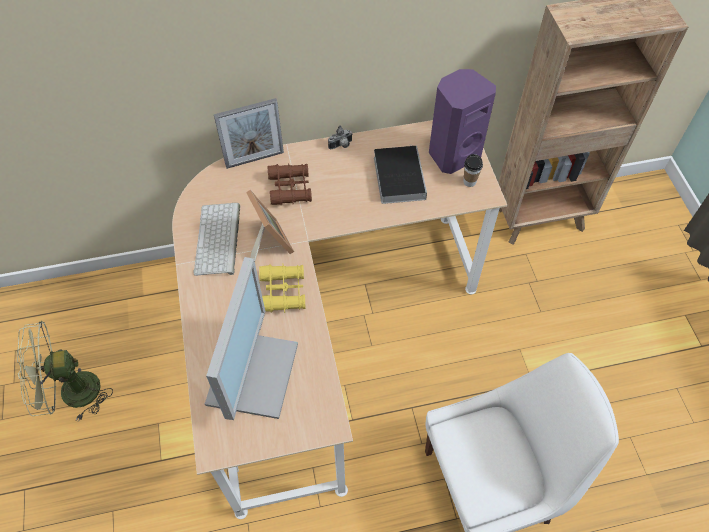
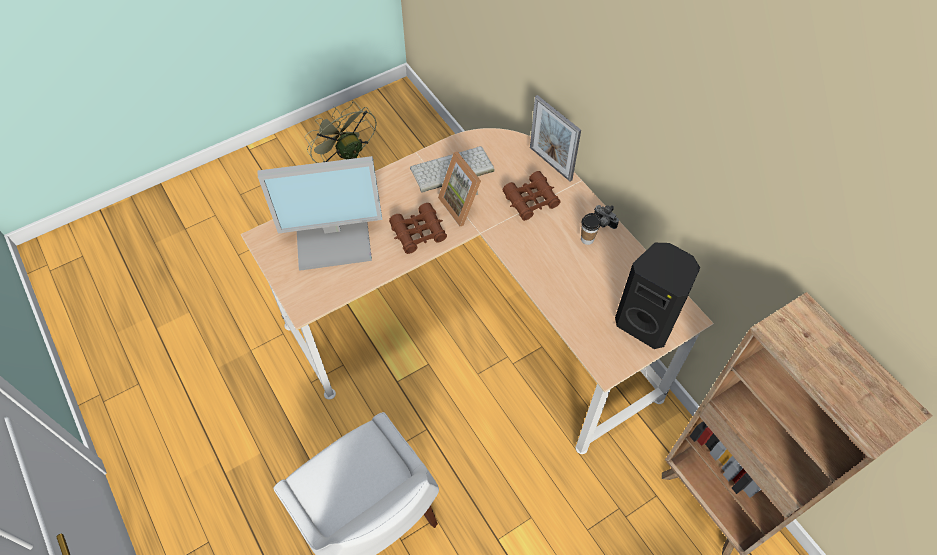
camera: 70 degrees right, 0 degrees up
picture frame [246,190,294,261] -> picture frame turned 105 degrees clockwise [438,152,481,226]
yellow binoculars [259,263,305,313] -> brown binoculars [389,203,447,254]
book [374,144,427,204] -> none
purple speaker [429,69,496,174] -> black speaker [615,243,700,349]
cup [463,154,483,187] -> cup moved to [581,213,601,245]

